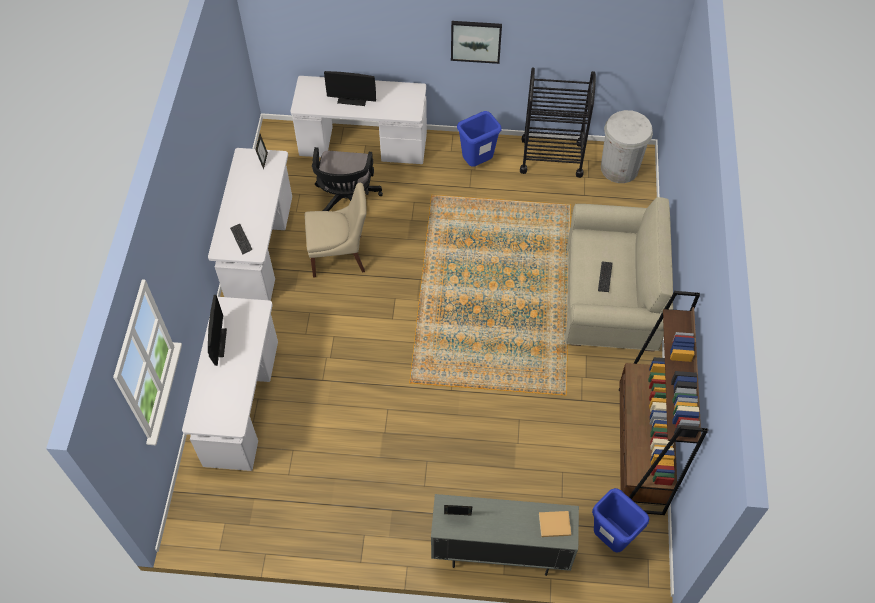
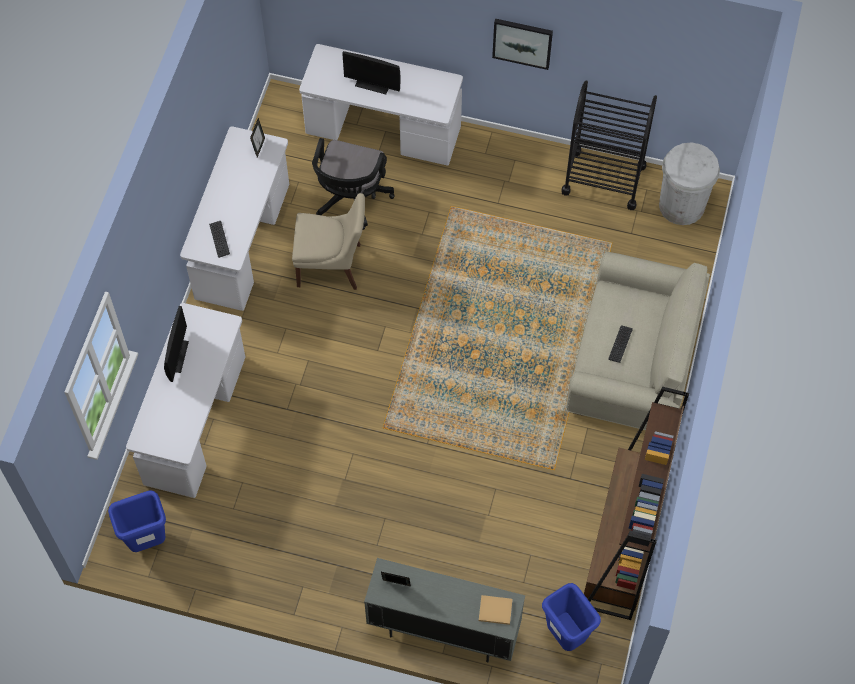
camera: 10 degrees right, 5 degrees up
blue trash can [457,111,502,167] -> blue trash can moved to [108,490,166,552]

